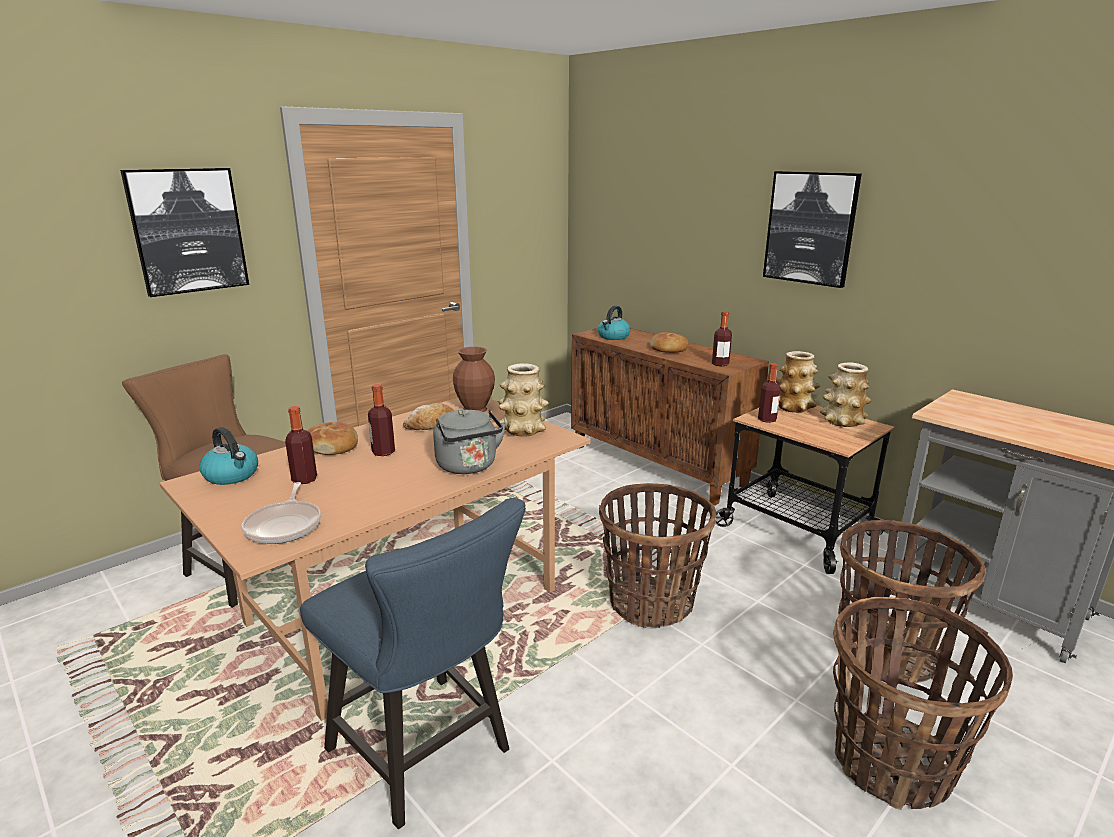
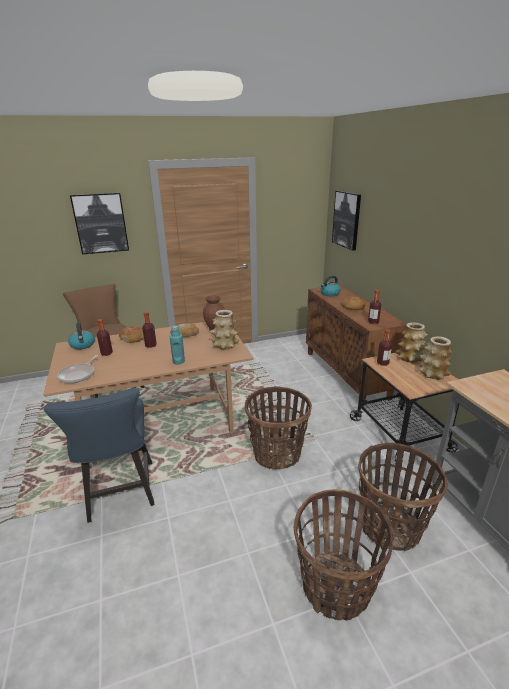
camera: 25 degrees right, 5 degrees up
grey kettle [433,409,506,474] -> turquoise bottle [169,326,185,364]
picture [763,171,862,288] -> picture moved to [332,191,361,251]

